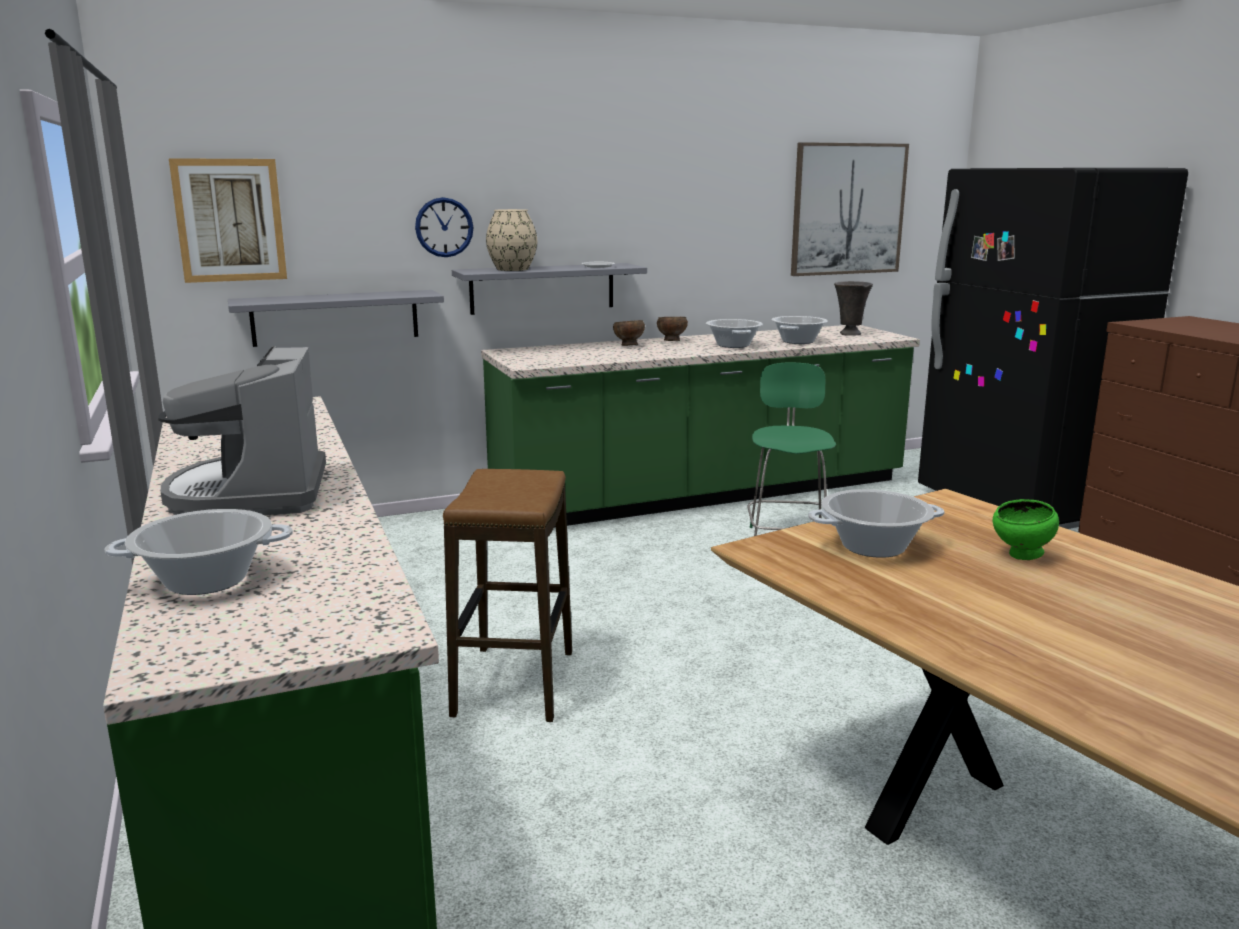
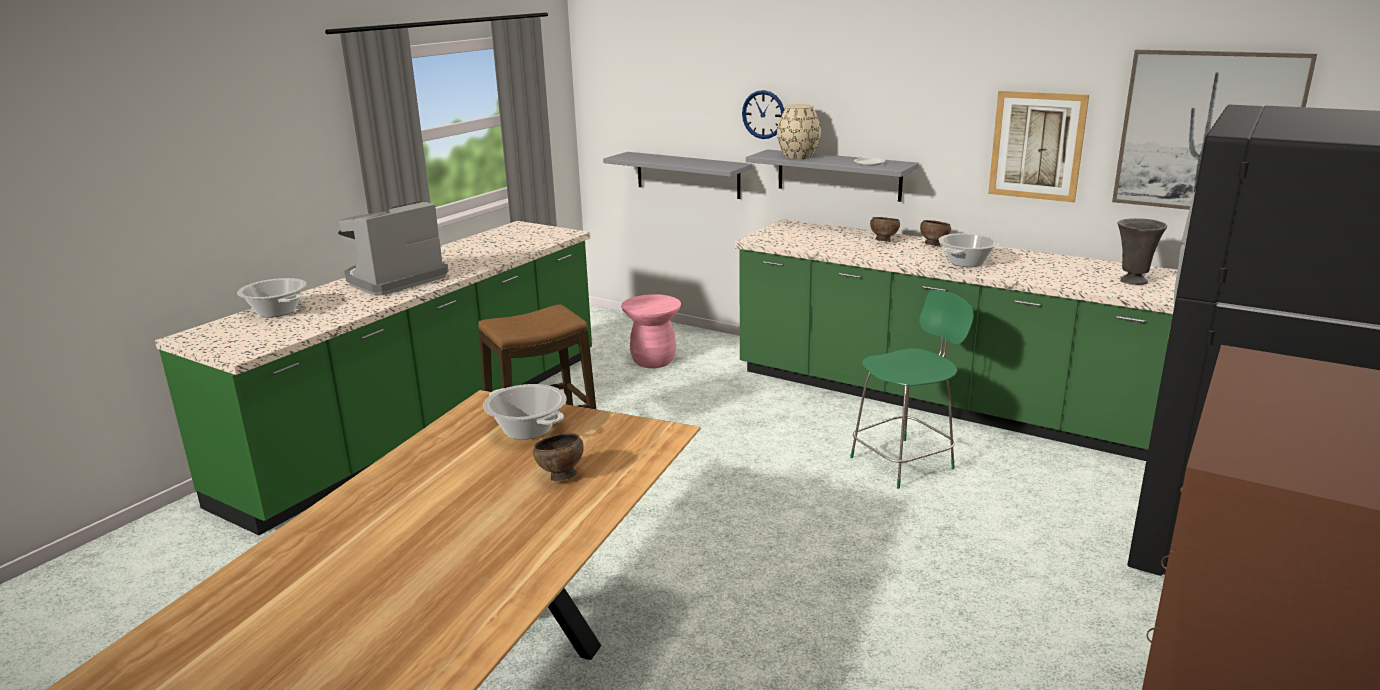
camera: 55 degrees right, 5 degrees up
picture [169,158,287,283] -> picture moved to [988,91,1089,202]
cooking pot [771,316,828,344] -> none
green bowl [993,499,1059,560] -> brown bowl [533,433,584,481]
none -> pink stool [621,294,681,368]

